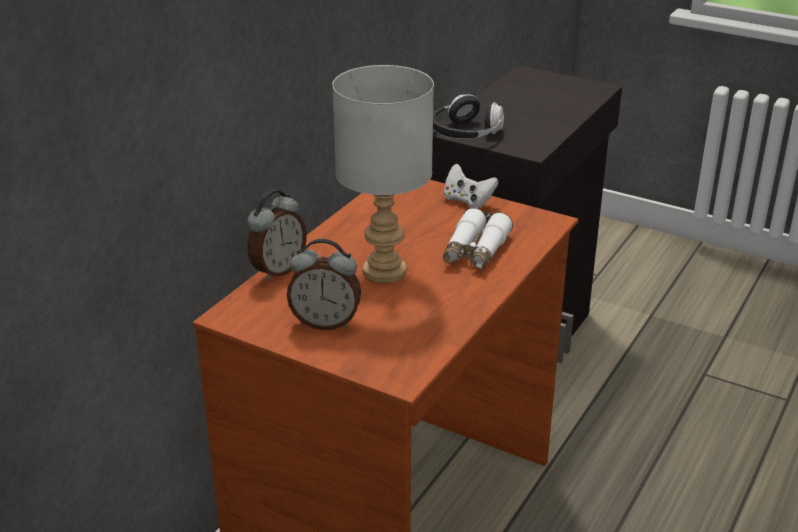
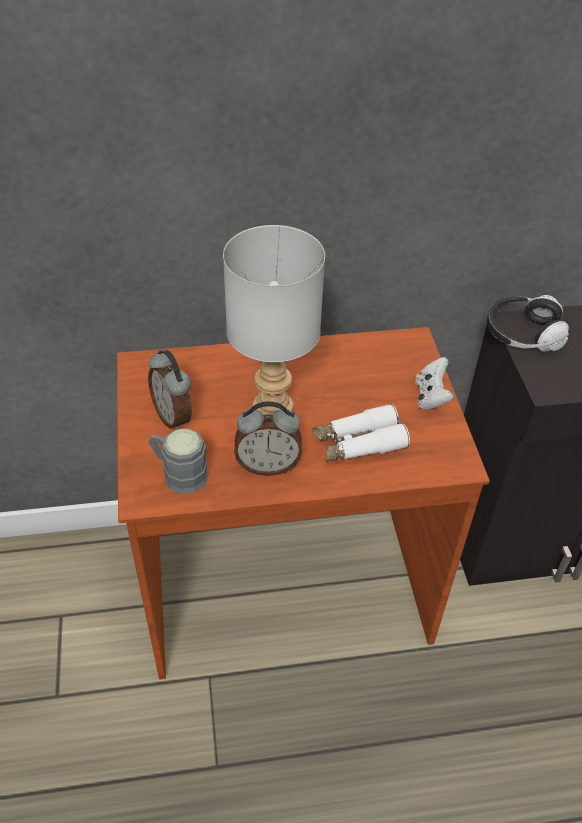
camera: 50 degrees right, 15 degrees up
alarm clock [247,190,307,281] -> alarm clock moved to [234,401,302,476]
none -> grey mug [148,428,209,494]

